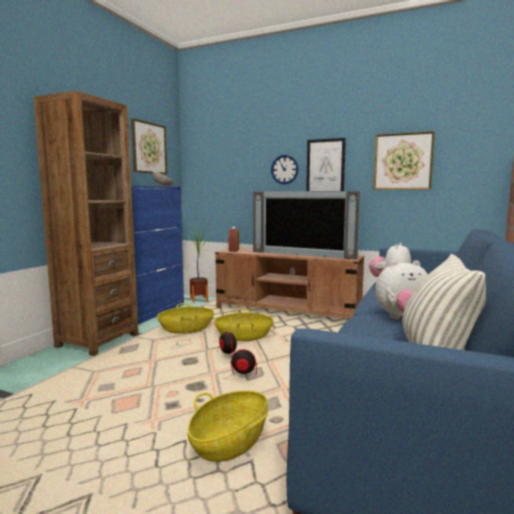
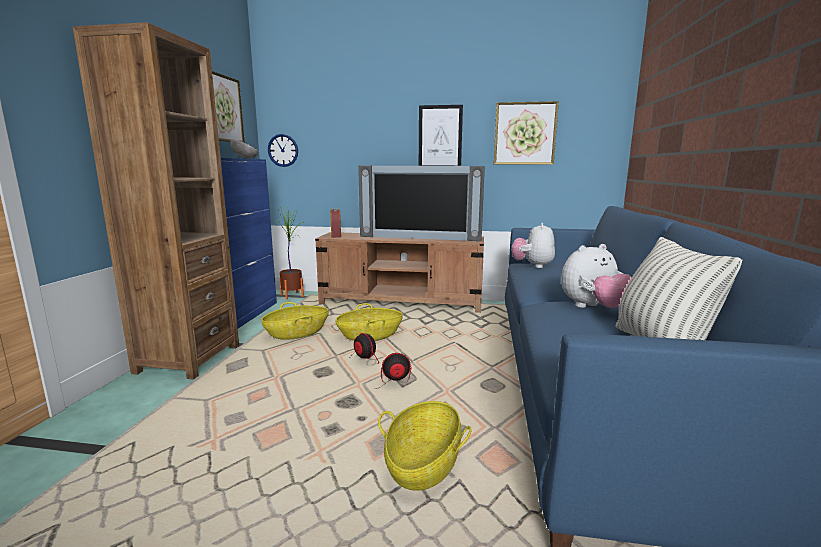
camera: 15 degrees left, 5 degrees up
wall clock [271,155,299,184] -> wall clock moved to [268,134,298,167]

